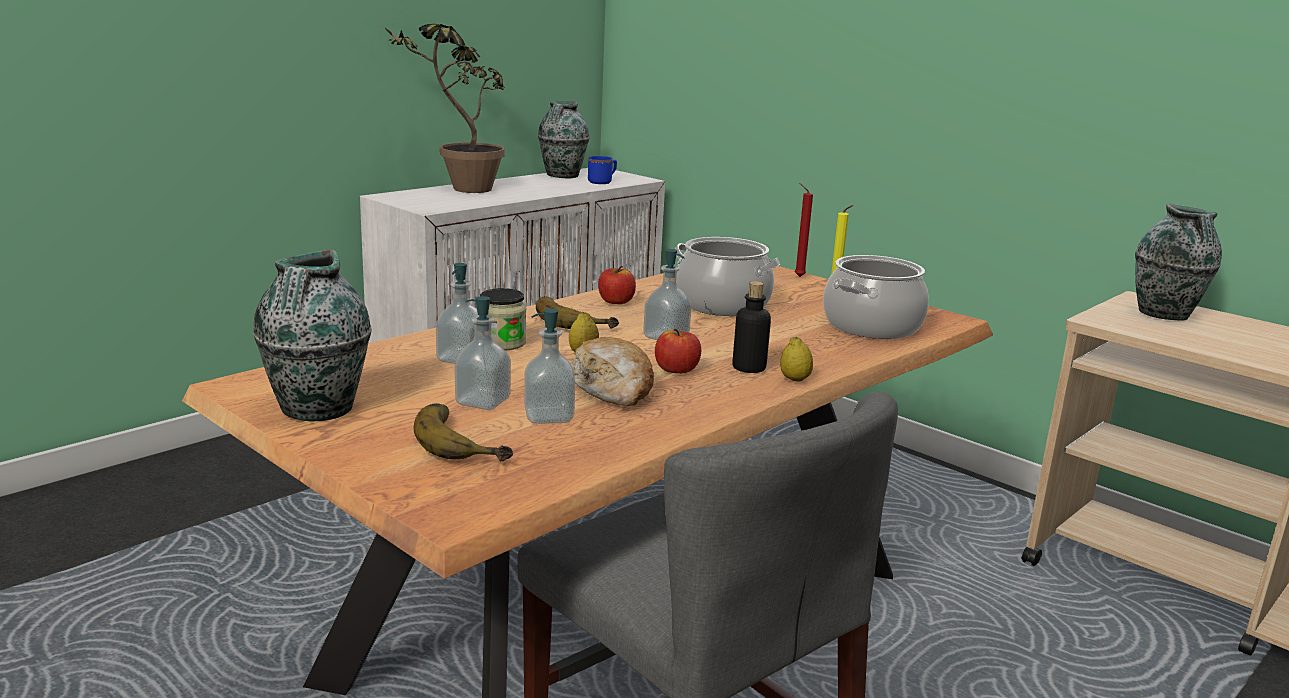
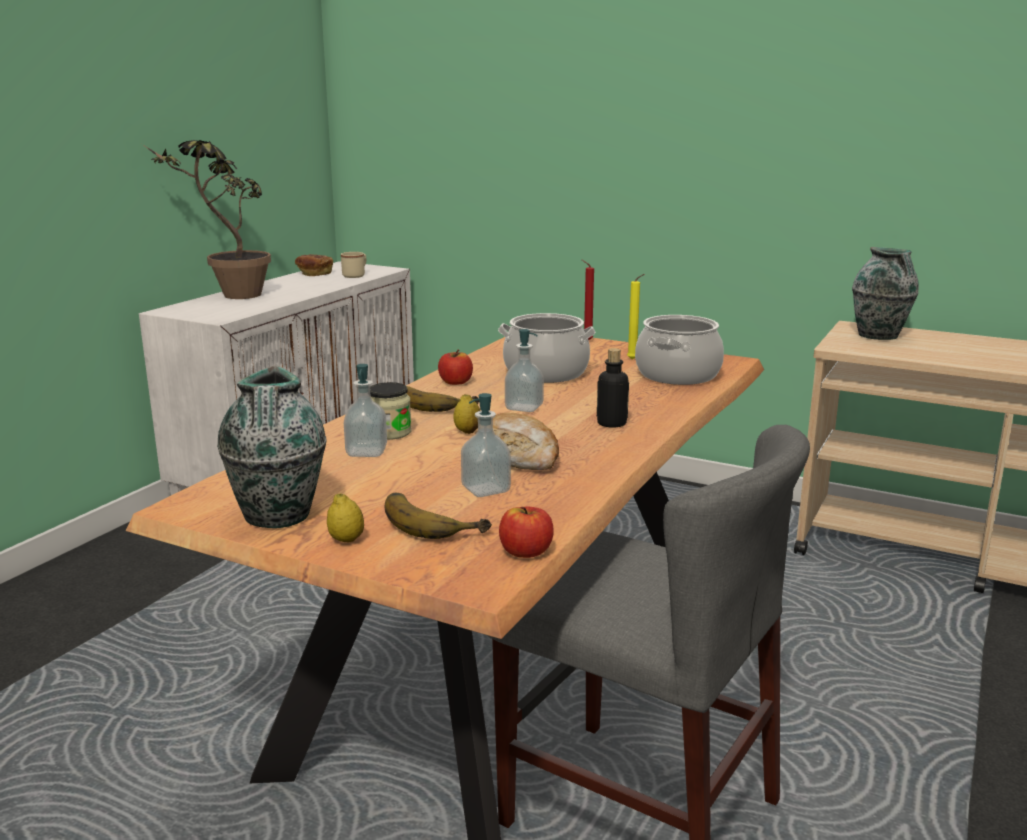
camera: 15 degrees left, 0 degrees up
soap dispenser [454,296,511,410] -> none
vase [538,101,590,178] -> bread [295,254,333,276]
blue mug [588,156,617,184] -> beige mug [341,252,366,278]
apple [655,329,701,374] -> apple moved to [499,506,554,558]
lemon [780,337,813,382] -> lemon moved to [327,493,364,542]

